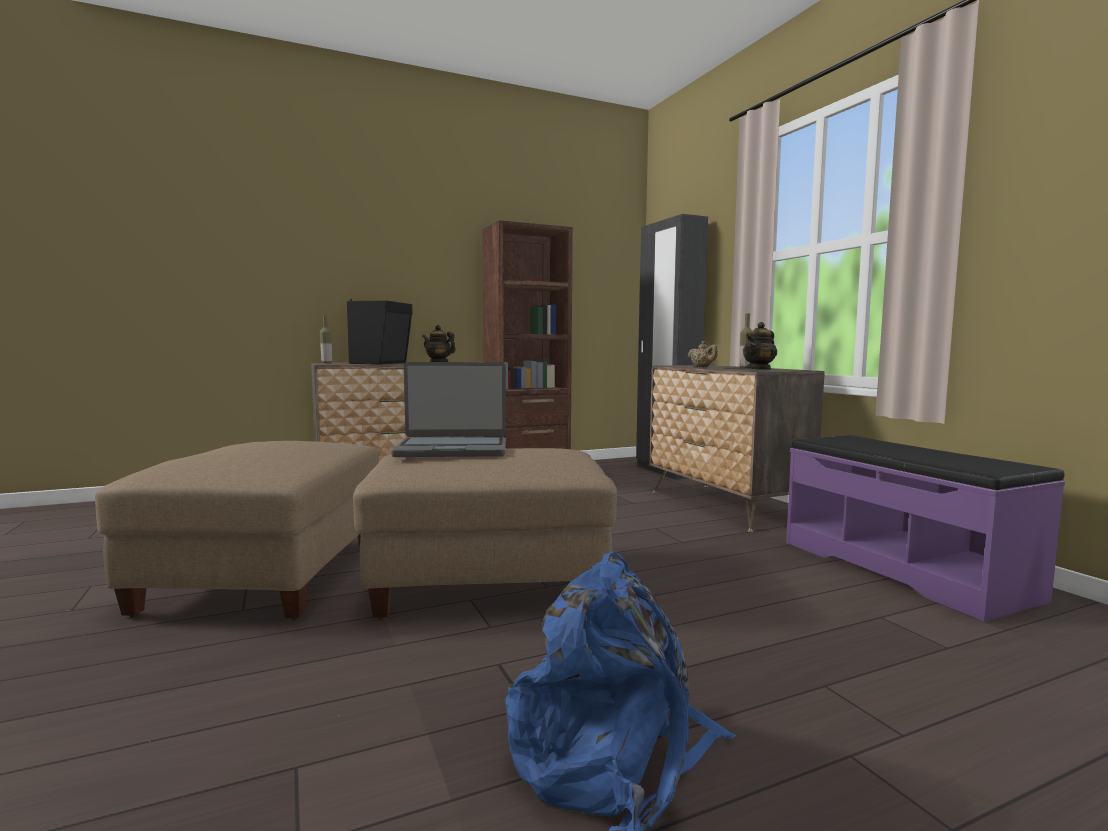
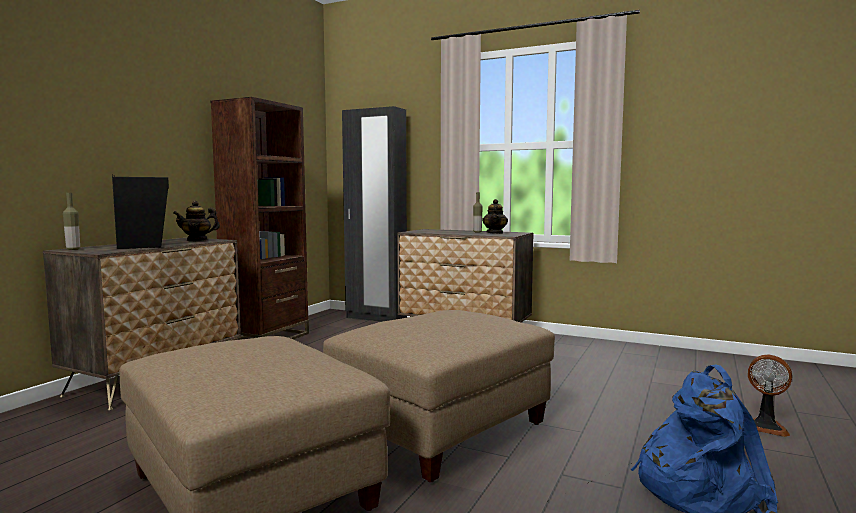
camera: 40 degrees left, 0 degrees up
laptop [391,362,506,457] -> none
beige teapot [688,341,718,367] -> none
purple bench [786,435,1065,622] -> none
none -> fan [748,355,792,437]

